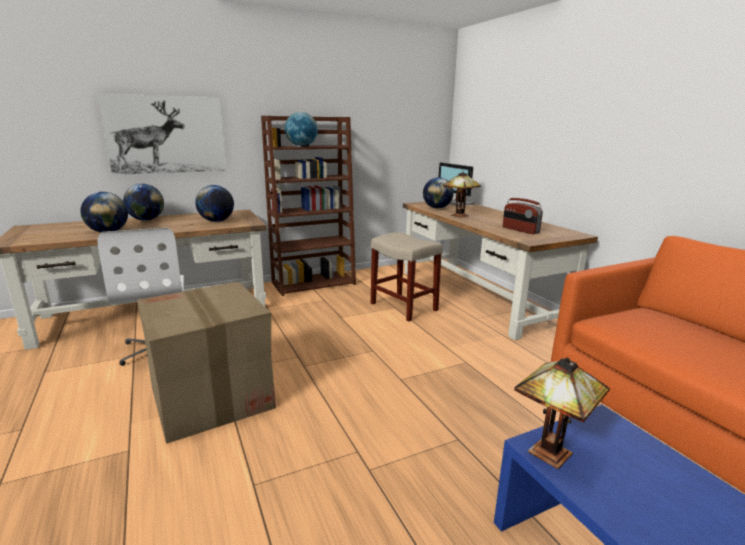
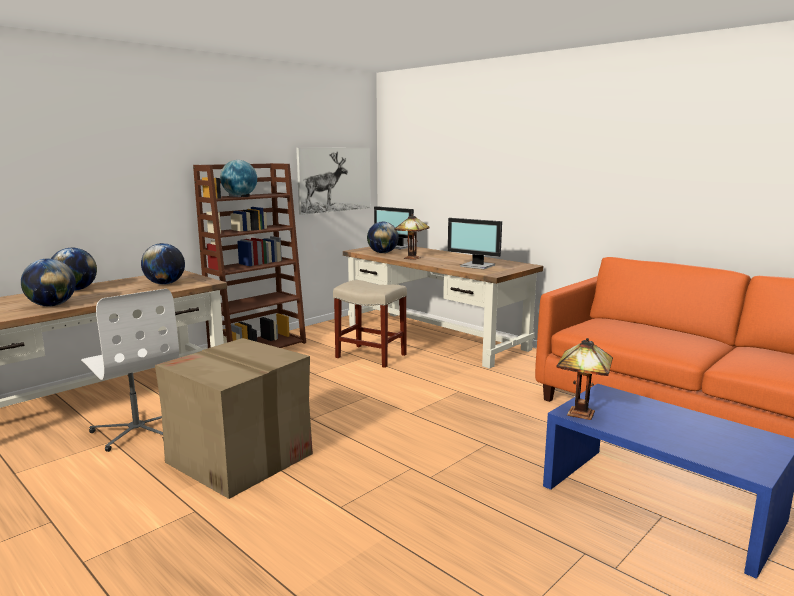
camera: 20 degrees left, 5 degrees down
picture [98,94,226,175] -> picture moved to [296,148,370,215]
radio [503,198,543,234] -> monitor [448,218,502,269]

